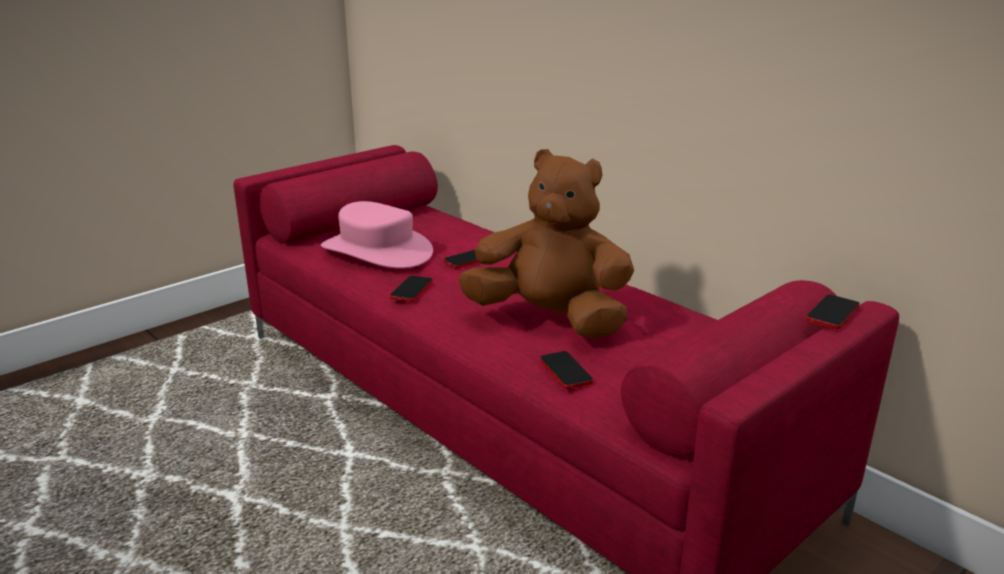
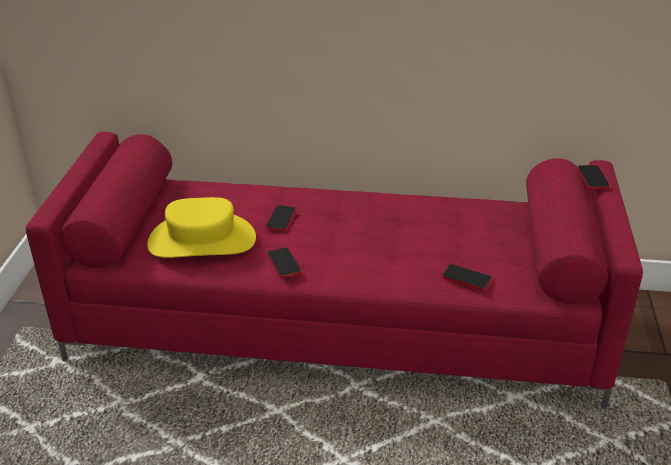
camera: 40 degrees left, 10 degrees up
pink hat [321,201,433,269] -> yellow hat [147,197,256,258]
brown plush toy [458,149,634,339] -> none

